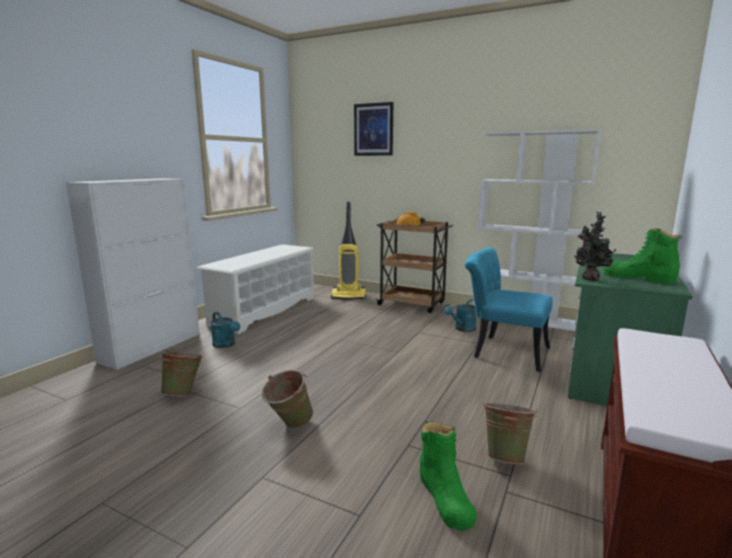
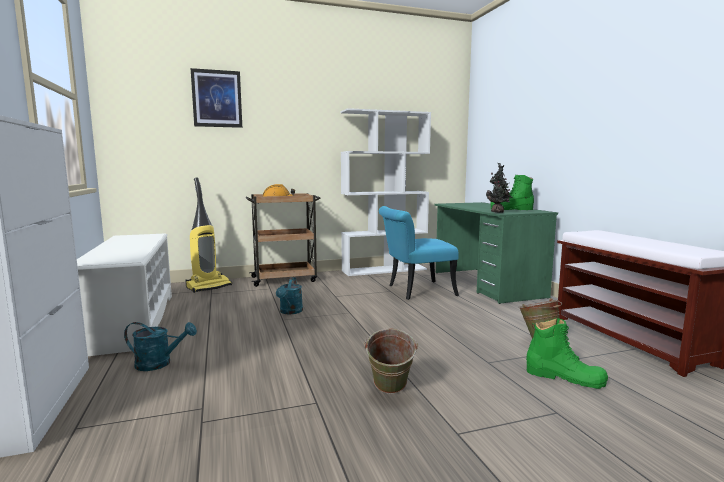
camera: 45 degrees left, 5 degrees down
green bucket [159,349,203,396] -> none
turquoise watering can [444,299,476,332] -> turquoise watering can moved to [276,277,303,314]

